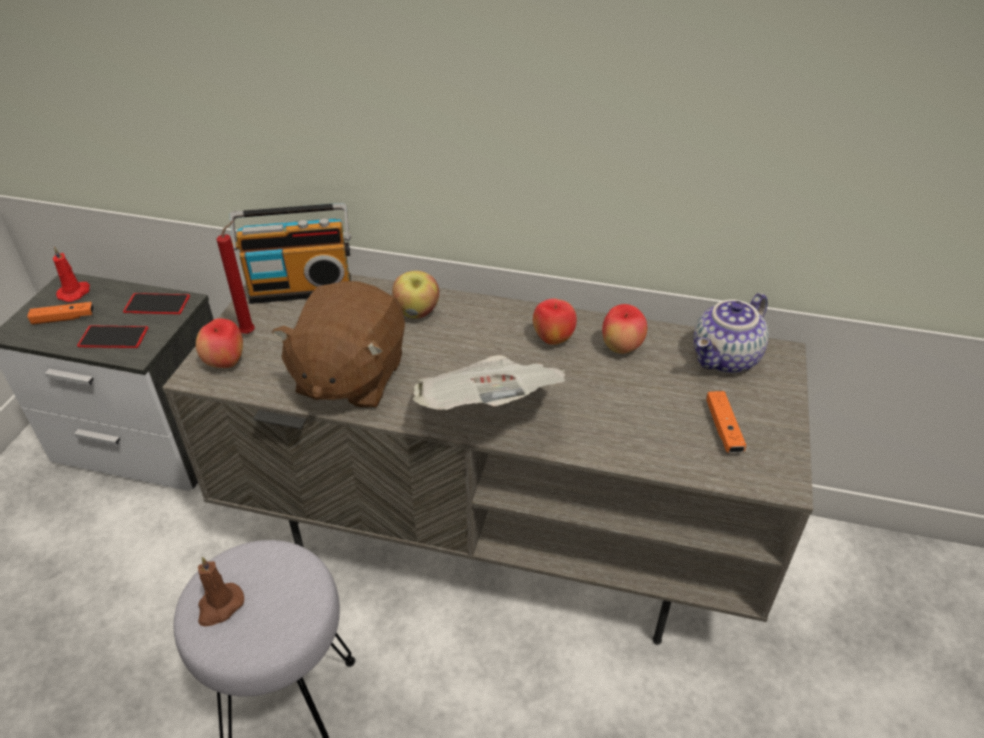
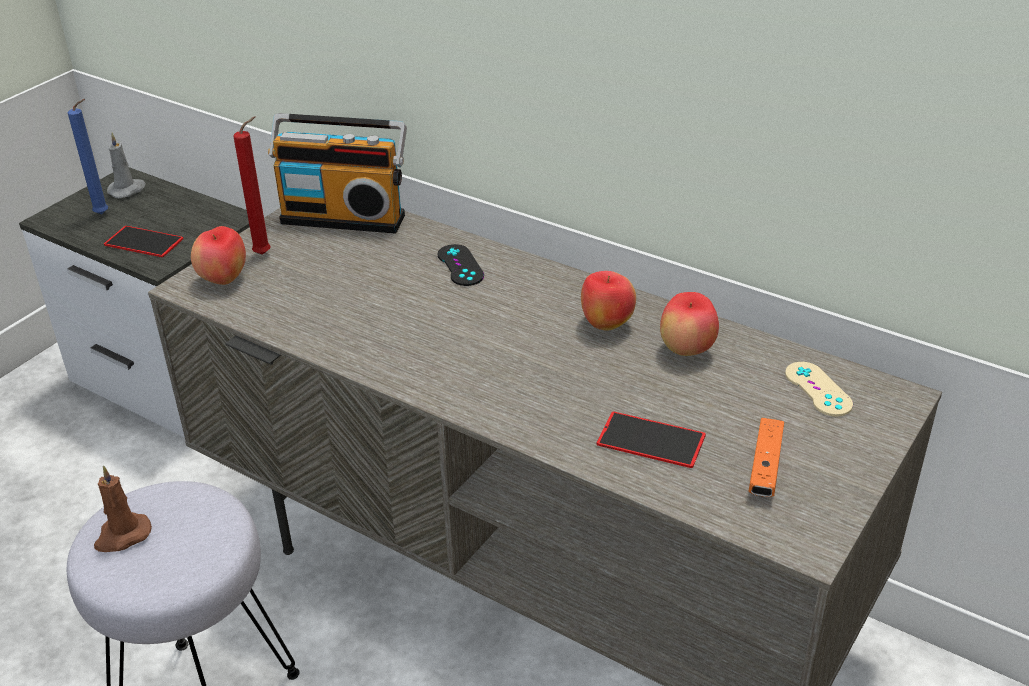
camera: 20 degrees right, 5 degrees down
orange game controller [27,302,94,324] -> blue candle [68,99,108,214]
red candle [53,246,90,302] -> grey candle [107,133,146,198]
phone [123,293,190,314] -> phone moved to [597,412,706,468]
brown plush toy [272,281,405,409] -> none
apple [392,271,439,318] -> black game controller [438,244,484,286]
newspaper [413,355,566,410] -> none
teapot [694,293,769,374] -> beige game controller [785,362,853,416]

